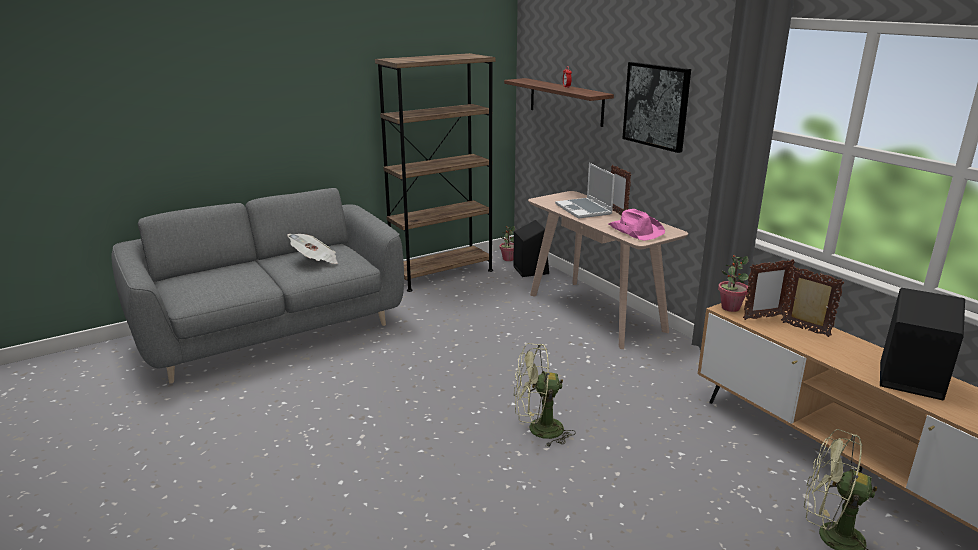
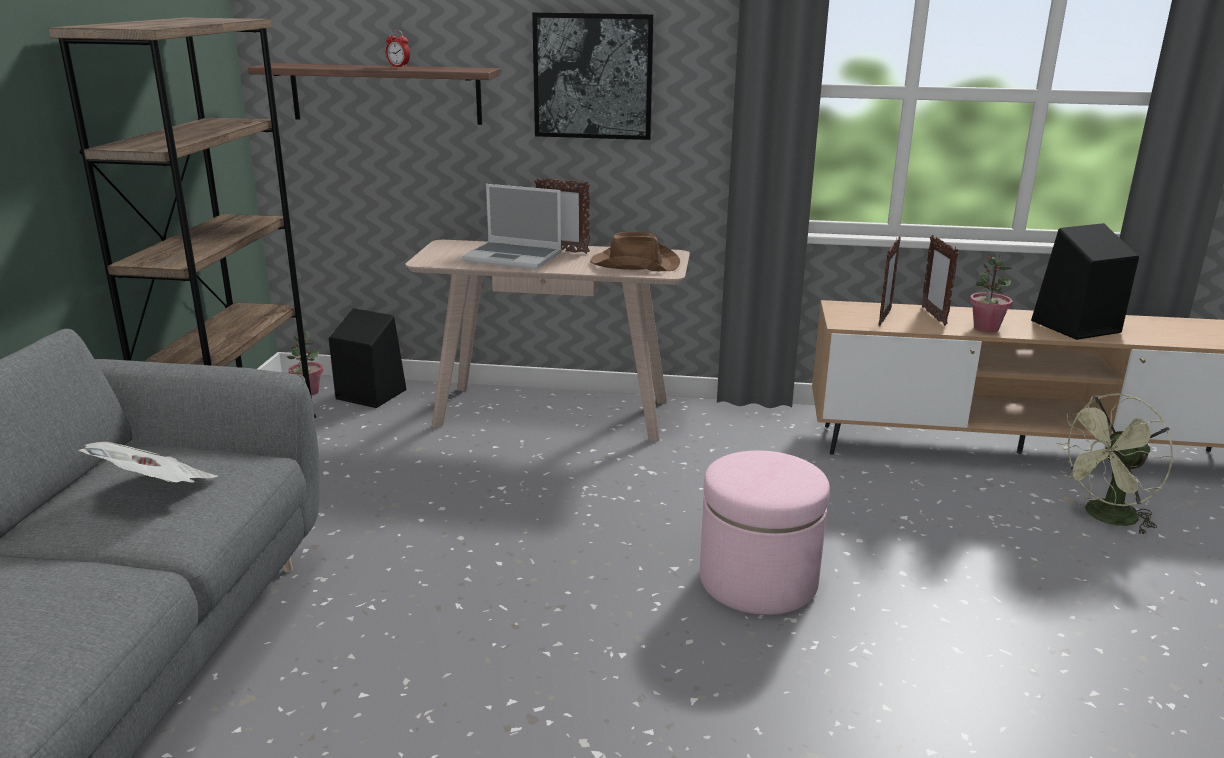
camera: 50 degrees left, 0 degrees up
green fan [514,343,576,447] -> pink ottoman [700,451,830,615]
pink hat [609,209,665,241] -> brown hat [590,232,680,271]
potted plant [718,255,749,312] -> potted plant moved to [970,254,1012,333]
picture frame [781,266,845,337] -> picture frame turned 90 degrees counterclockwise [921,235,959,326]

